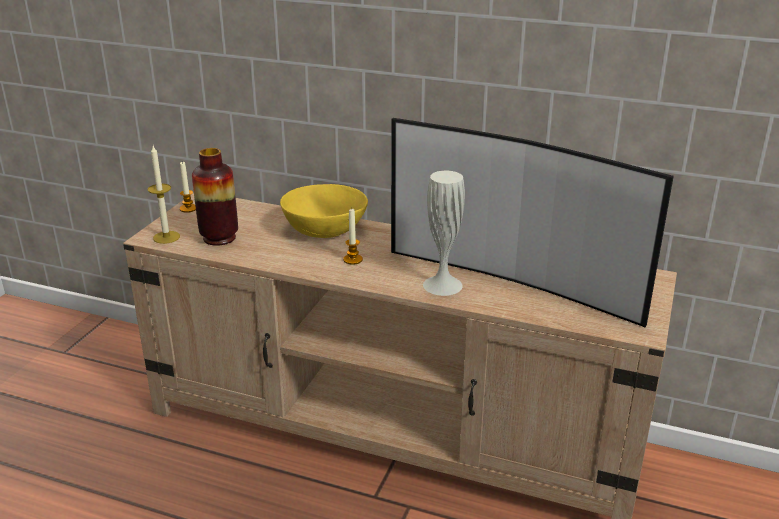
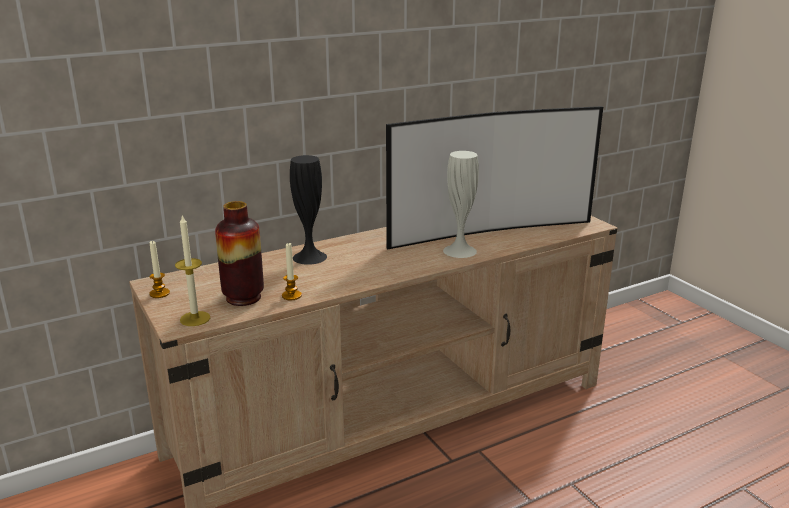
camera: 50 degrees left, 5 degrees down
yellow bowl [280,184,368,238] -> black vase [290,155,327,265]
candle [343,208,363,265] -> candle moved to [282,242,302,300]

